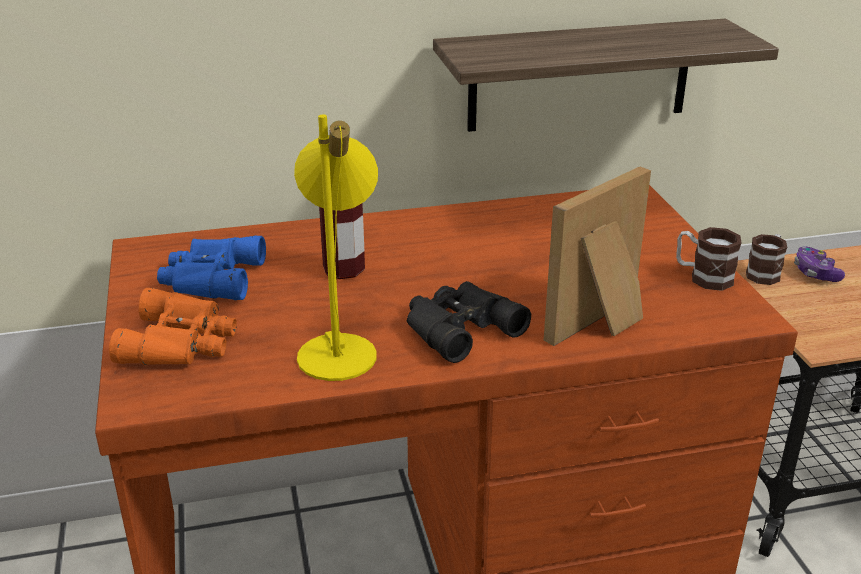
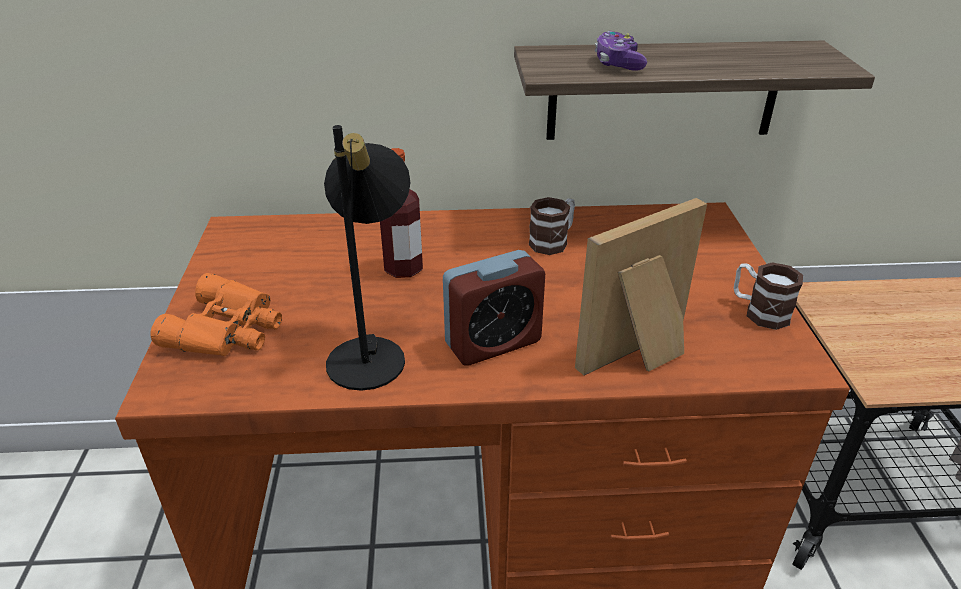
camera: 10 degrees right, 5 degrees up
blue binoculars [157,235,266,300] -> none
yellow table lamp [294,115,378,381] -> black table lamp [324,125,411,391]
black binoculars [407,281,531,363] -> alarm clock [443,250,545,366]
mug [746,234,787,285] -> mug moved to [529,197,575,255]
game controller [794,246,845,282] -> game controller moved to [595,31,647,71]

